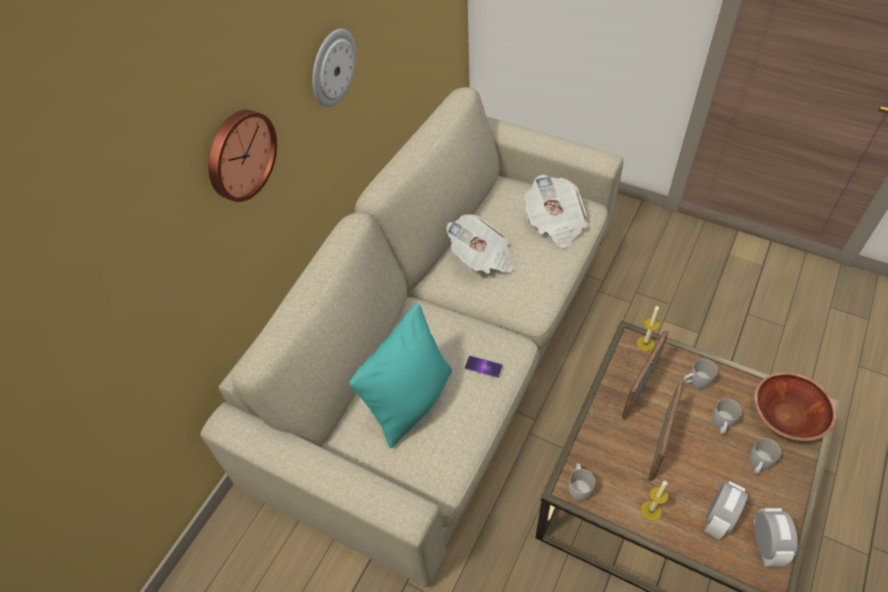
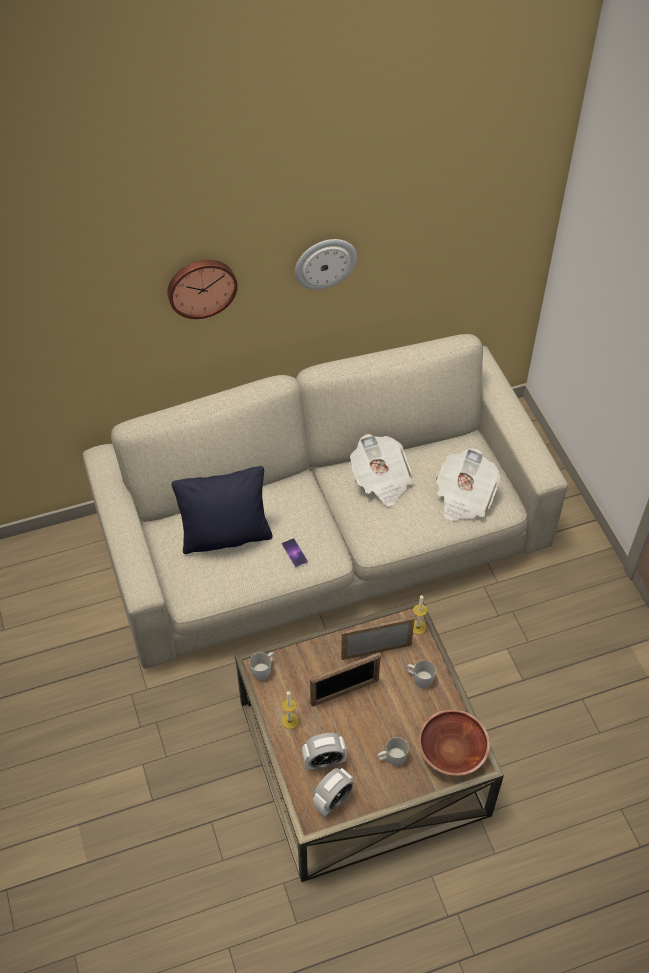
camera: 40 degrees right, 0 degrees up
turquoise pillow [349,304,452,448] -> black pillow [172,466,273,554]
white mug [712,398,742,434] -> none

